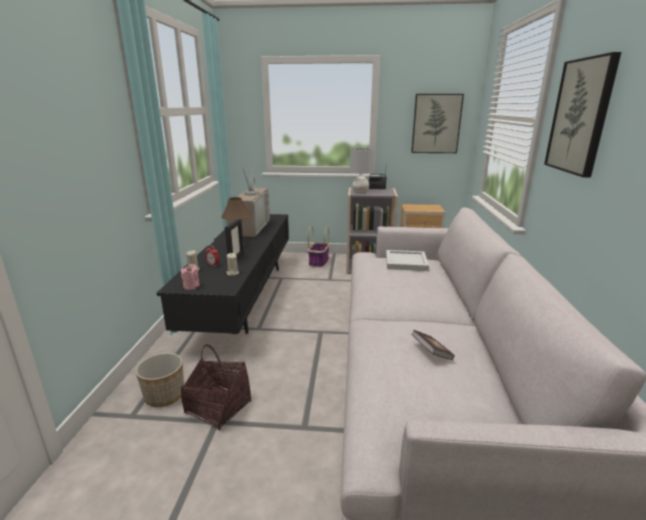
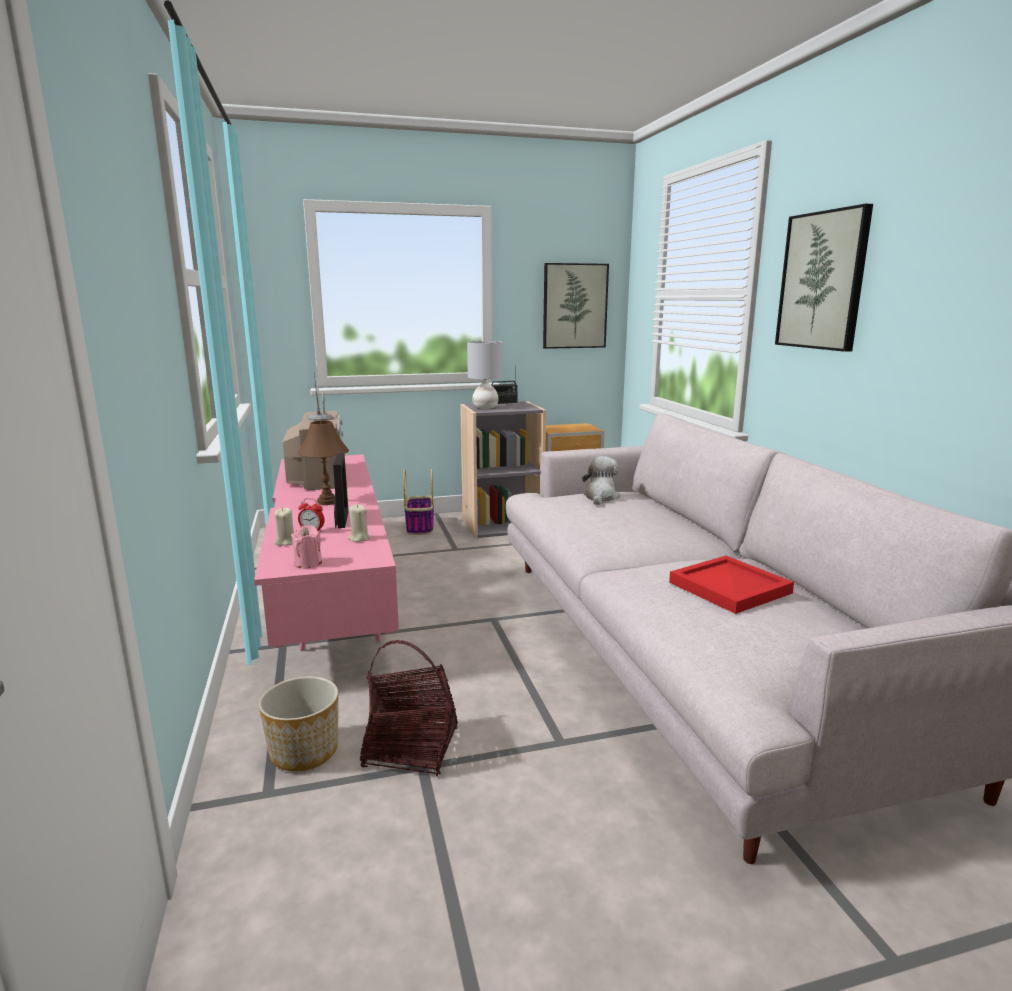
camera: 20 degrees left, 5 degrees down
black tv stand [157,214,289,334] -> pink tv stand [254,454,399,651]
white tray [386,250,429,271] -> plush toy [582,456,620,505]
book [411,330,455,360] -> red tray [669,556,794,614]

